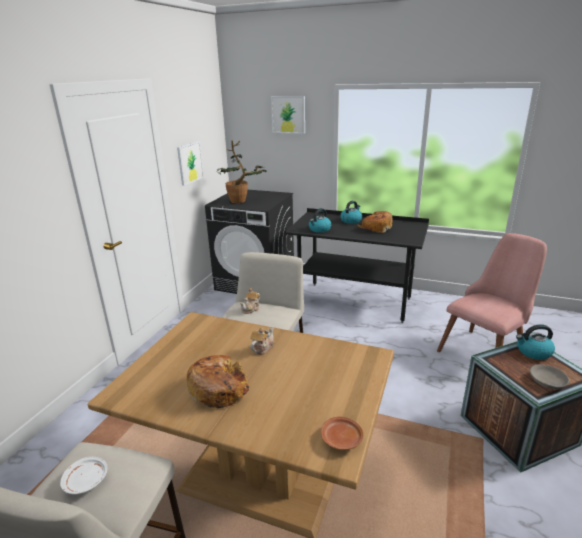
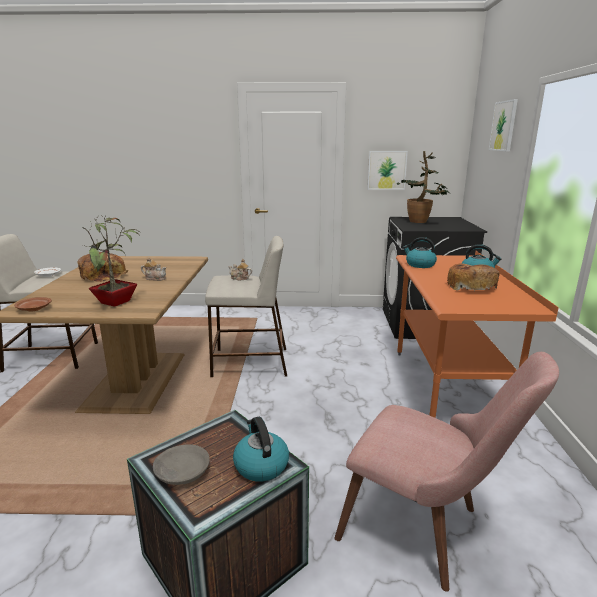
camera: 70 degrees right, 5 degrees down
black desk [286,208,429,323] -> orange desk [396,250,559,418]
none -> potted plant [82,215,141,307]

